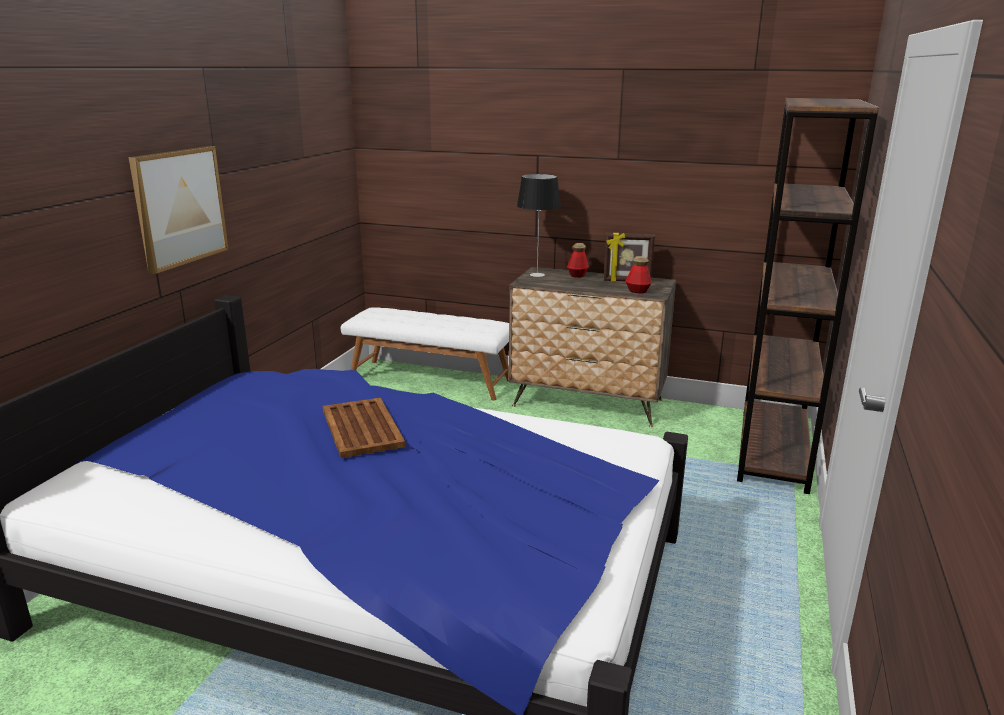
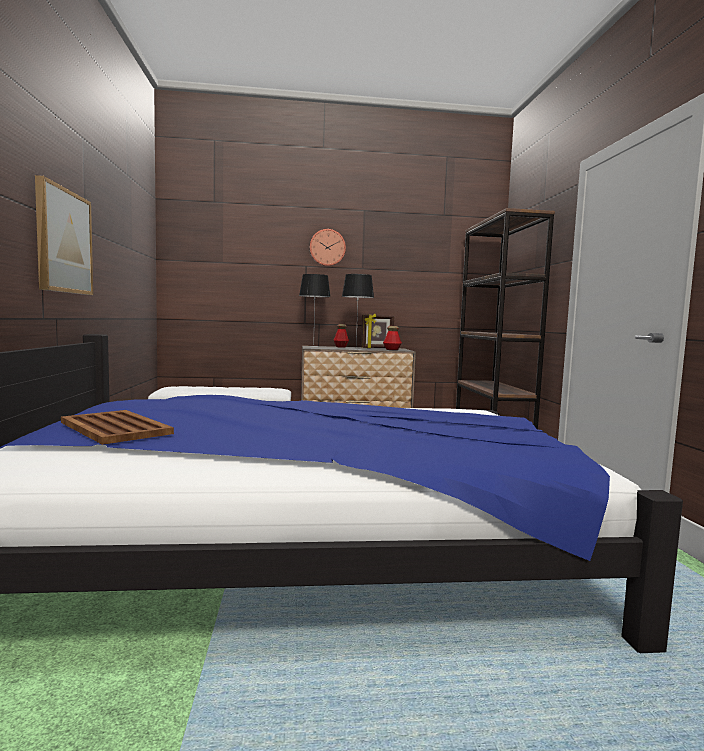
camera: 25 degrees left, 15 degrees down
brown tray [323,397,406,458] -> brown tray moved to [61,410,174,445]
none -> wall clock [310,229,346,266]
none -> table lamp [342,274,374,350]

